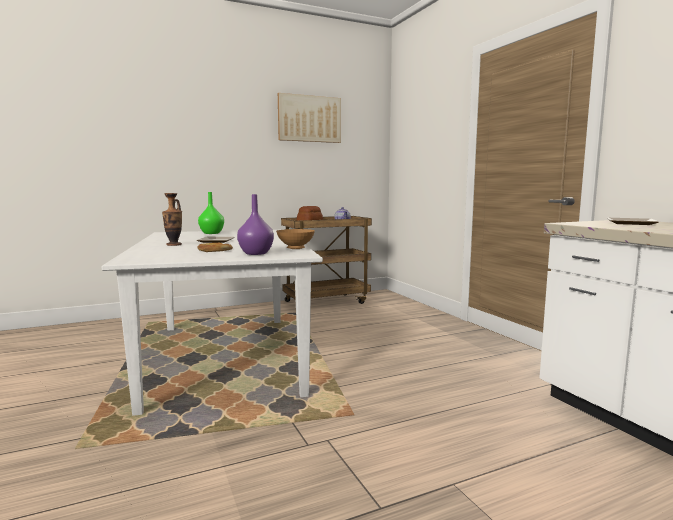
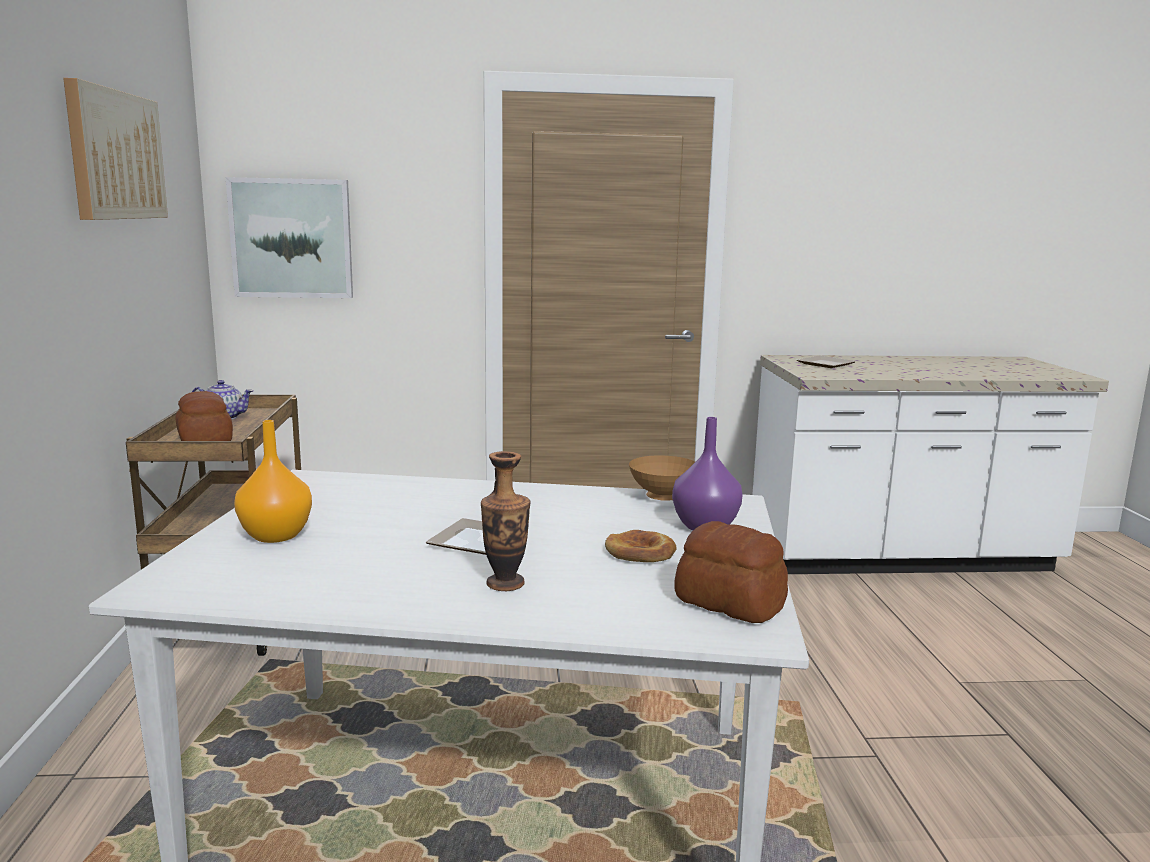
camera: 70 degrees left, 5 degrees up
green vase [198,192,224,234] -> orange vase [234,420,312,543]
none -> picture [226,177,353,298]
none -> bread [675,521,788,623]

